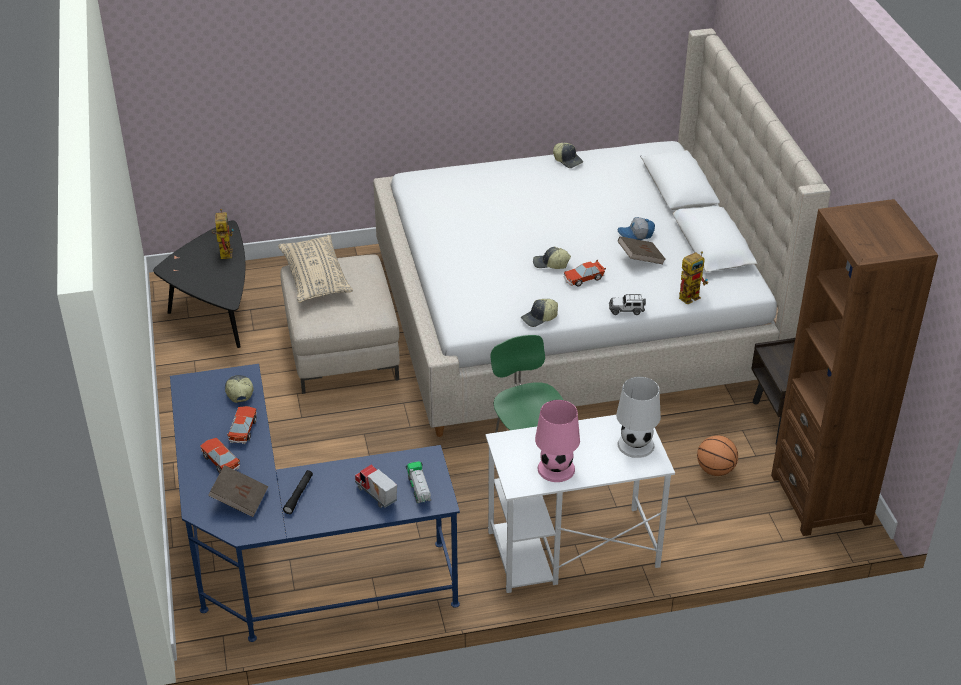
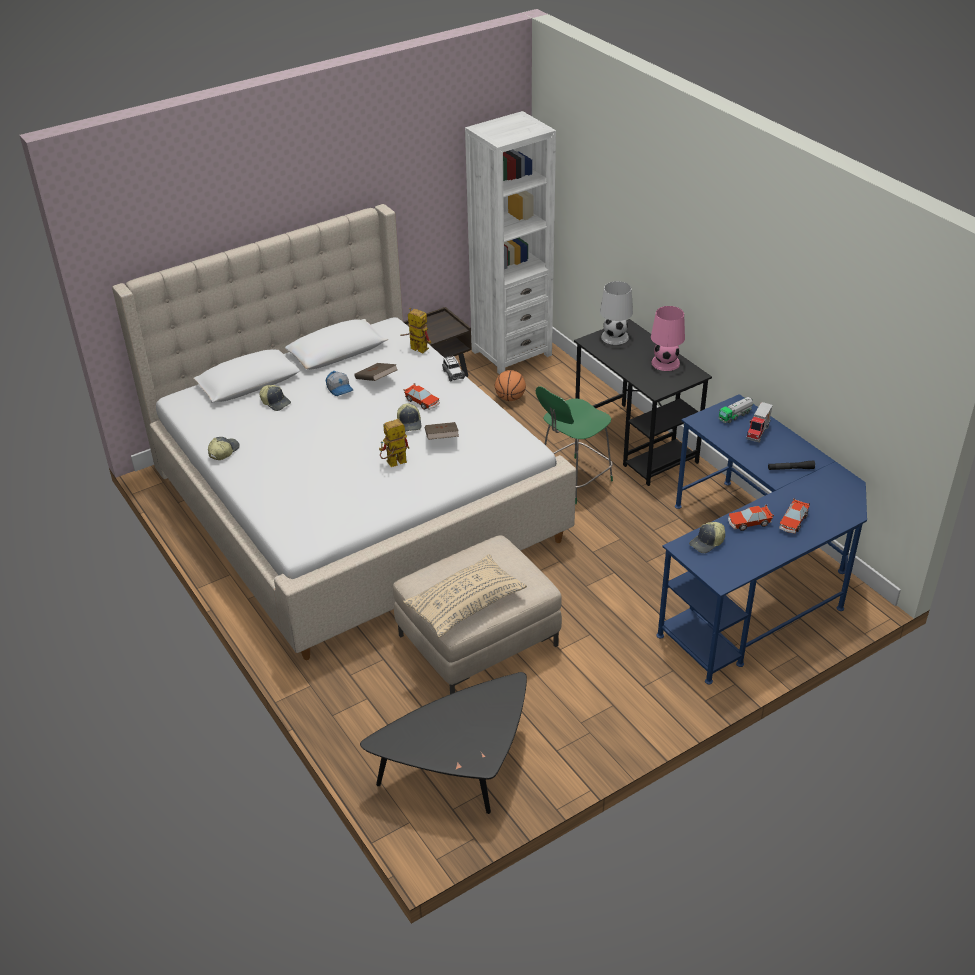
camera: 110 degrees left, 0 degrees up
brown book [208,465,269,517] -> brown book moved to [425,422,459,440]
toy robot [211,209,234,259] -> toy robot moved to [379,419,409,467]
white desk [486,415,675,593] -> black desk [574,319,712,486]
cap [521,299,558,327] -> cap moved to [259,385,291,411]
brown bookcase [771,199,938,536] -> white bookcase [465,111,556,374]

